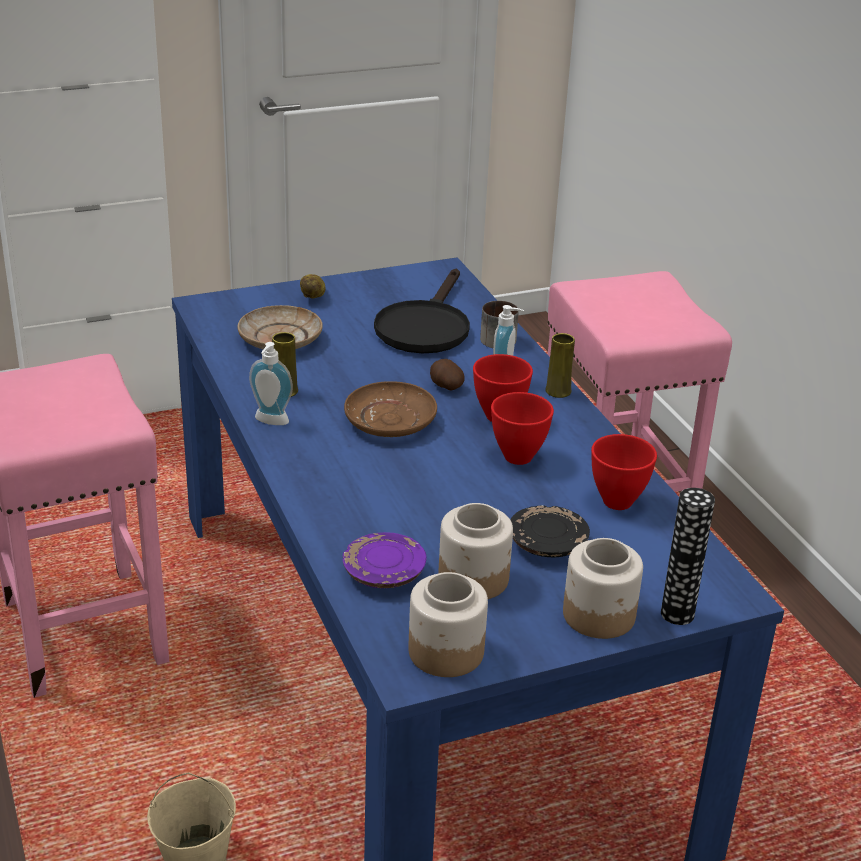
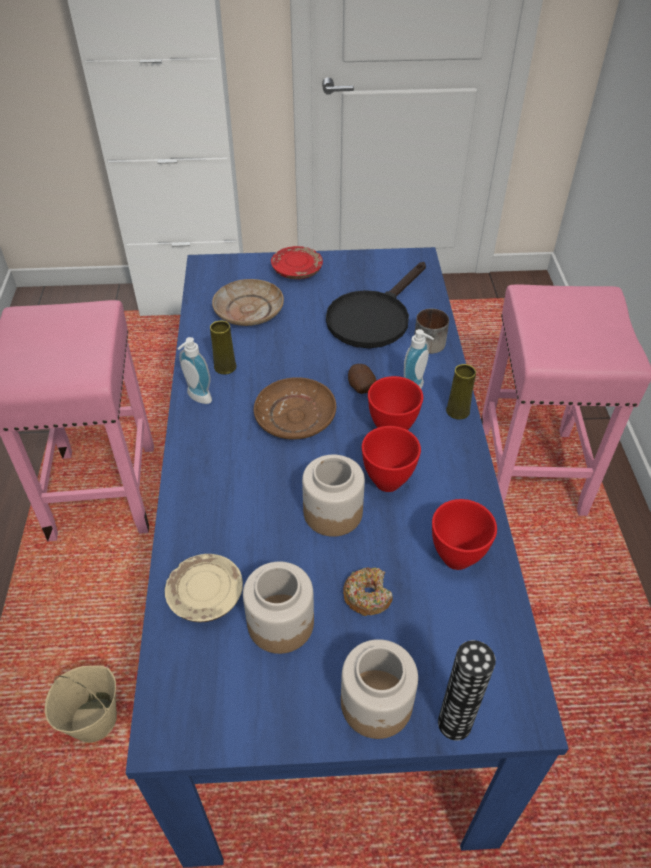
camera: 20 degrees right, 15 degrees up
potato [300,274,325,299] -> red plate [271,246,323,279]
purple plate [343,532,427,588] -> beige plate [165,554,243,622]
jar [408,572,488,677] -> jar moved to [302,455,365,537]
black plate [510,505,590,557] -> donut [343,567,393,616]

